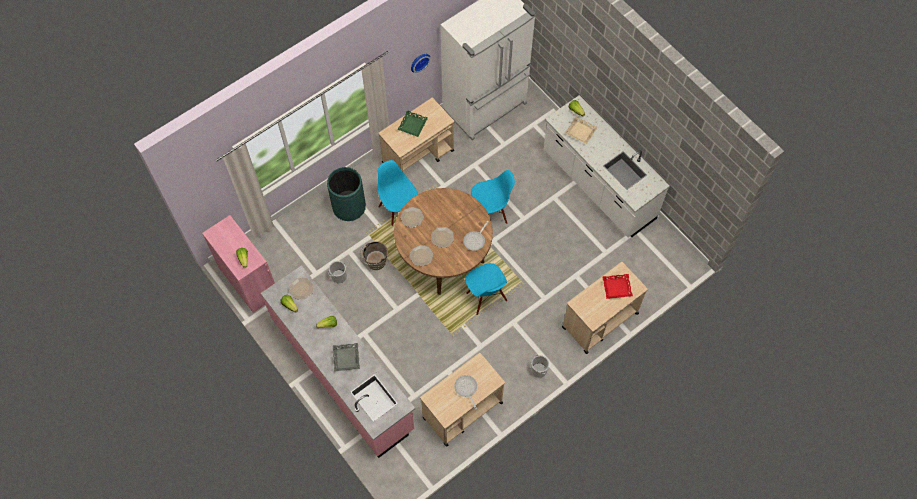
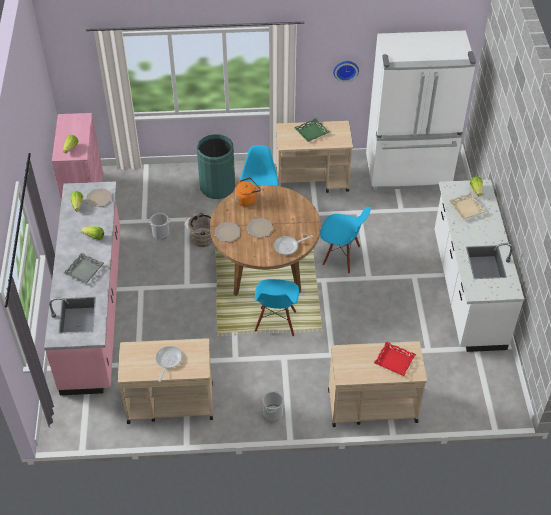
camera: 35 degrees right, 15 degrees down
plate [400,207,424,228] -> orange kettle [235,178,261,206]

